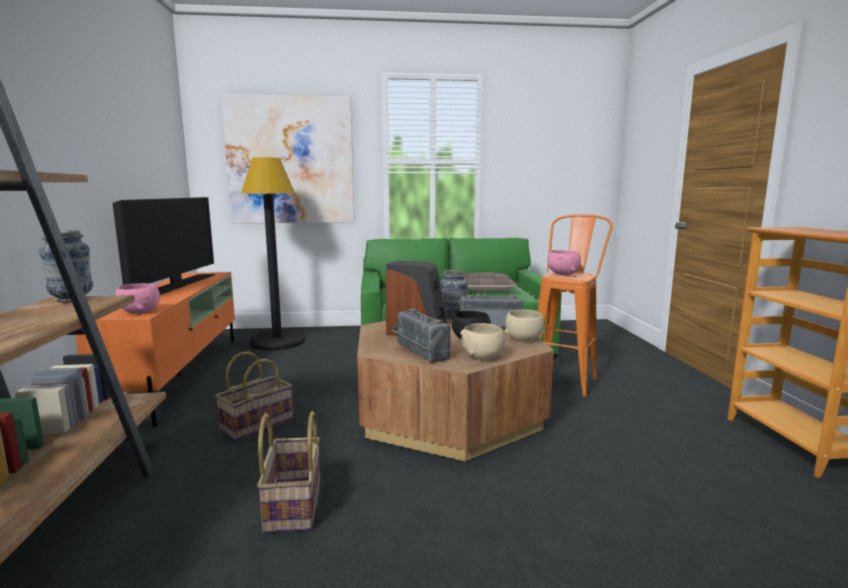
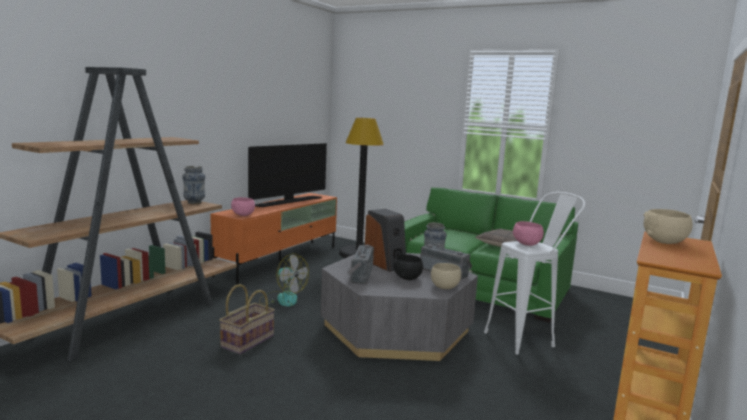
camera: 35 degrees right, 0 degrees up
basket [215,351,293,441] -> fan [259,253,309,307]
picture [221,94,355,223] -> none
brown coffee table [357,318,554,461] -> grey coffee table [321,253,478,361]
beige bowl [460,323,505,360] -> beige bowl moved to [644,209,693,244]
orange stool [538,214,613,397] -> white stool [484,192,585,355]

